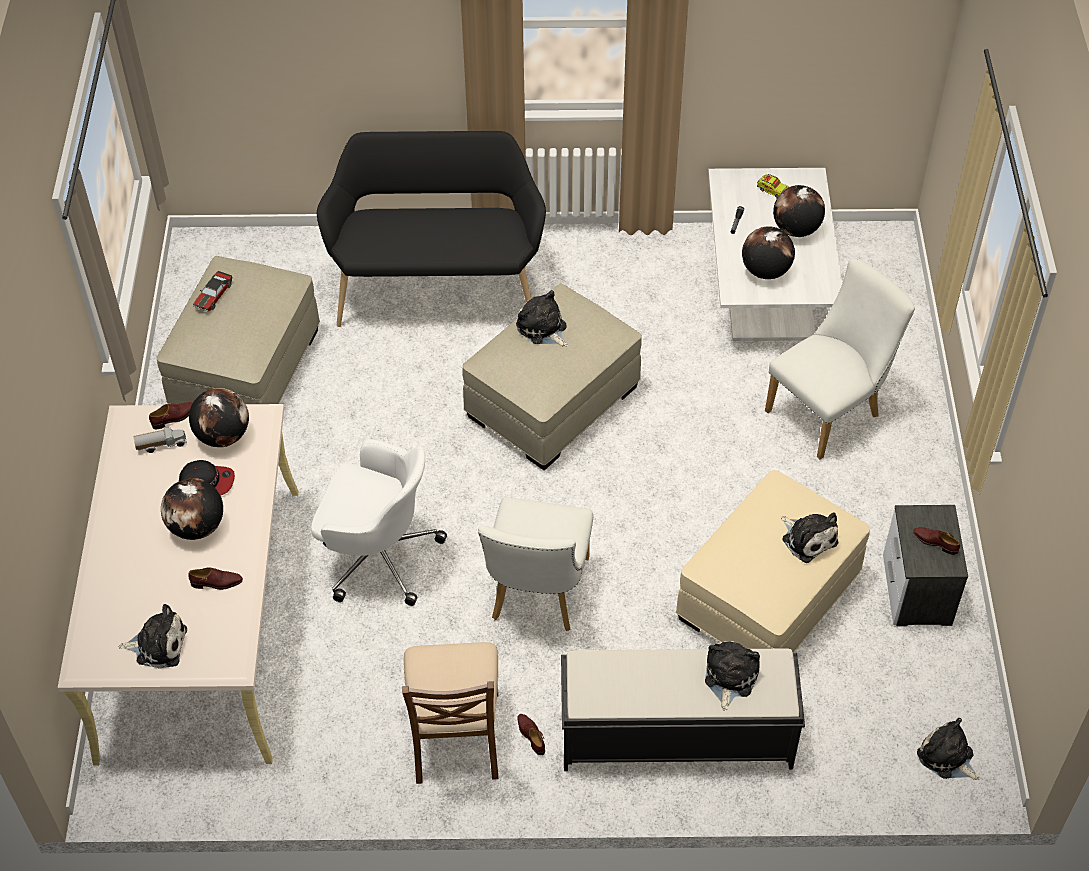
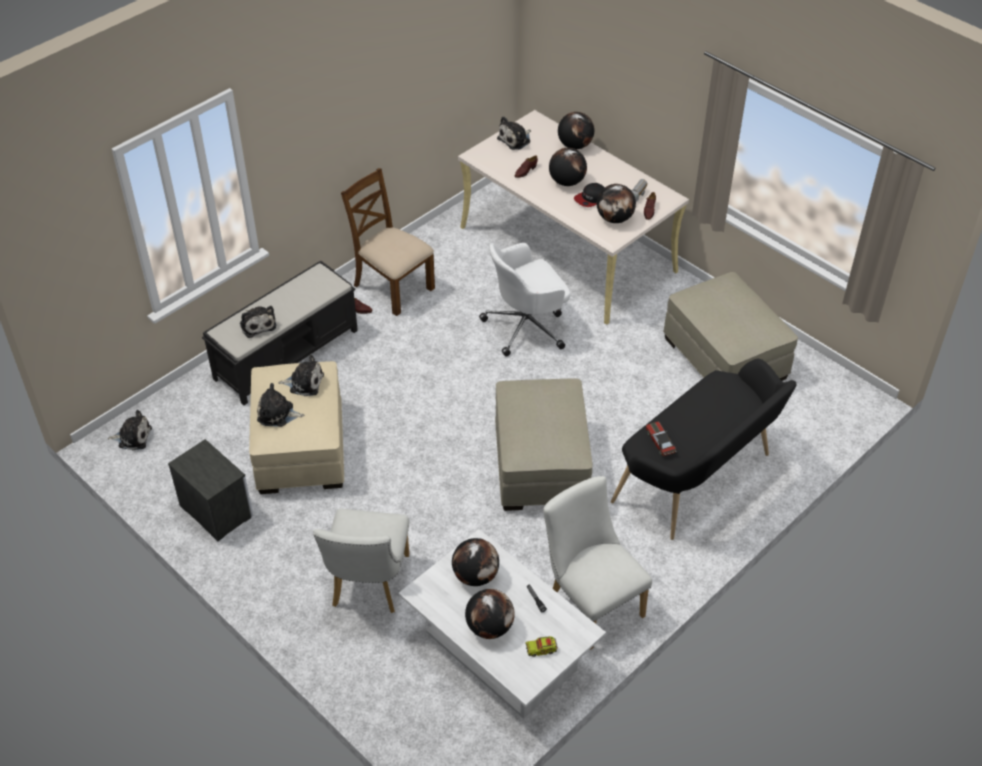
camera: 135 degrees right, 5 degrees down
toy car [193,271,232,312] -> toy car moved to [646,422,676,456]
white chair [478,497,593,631] -> white chair moved to [543,476,652,650]
plush toy [516,290,568,347] -> plush toy moved to [279,355,324,396]
brown shoe [913,527,960,555] -> none
none -> globe [558,112,595,149]

